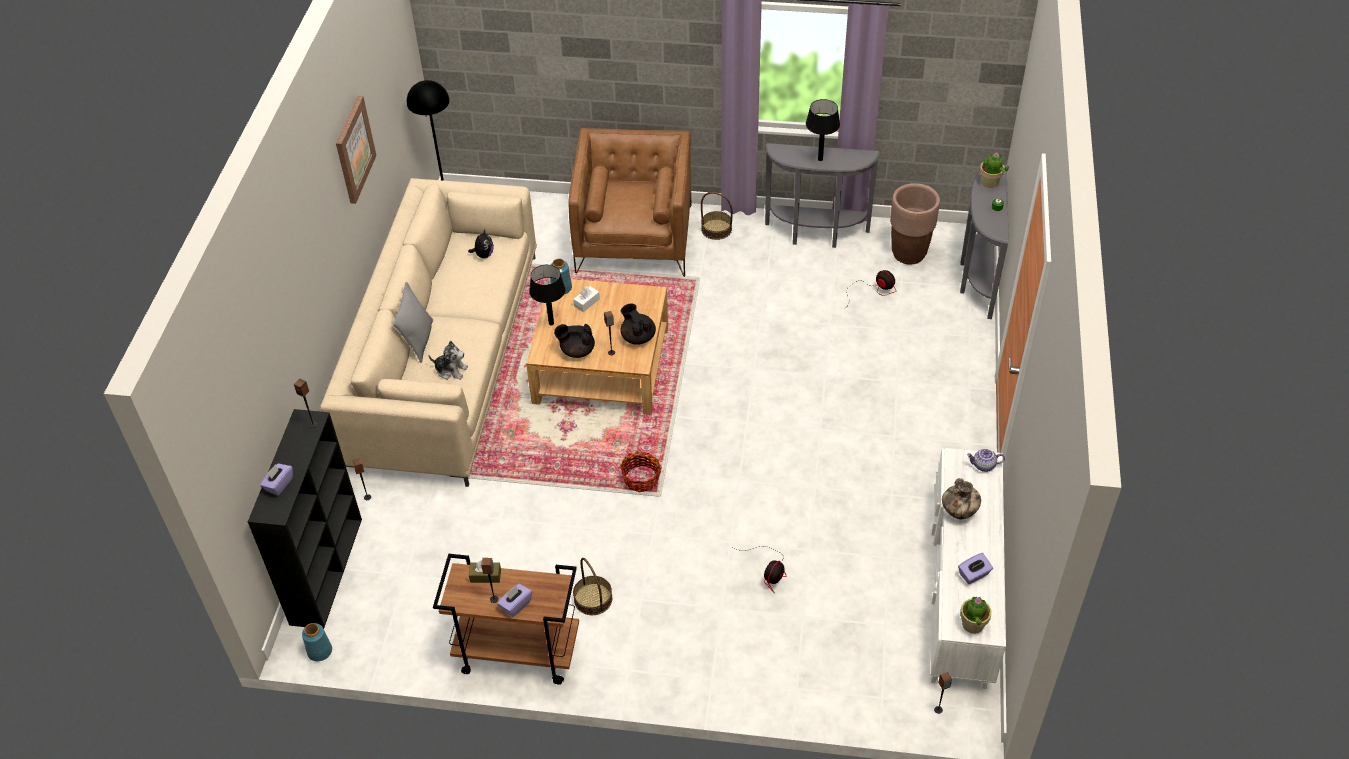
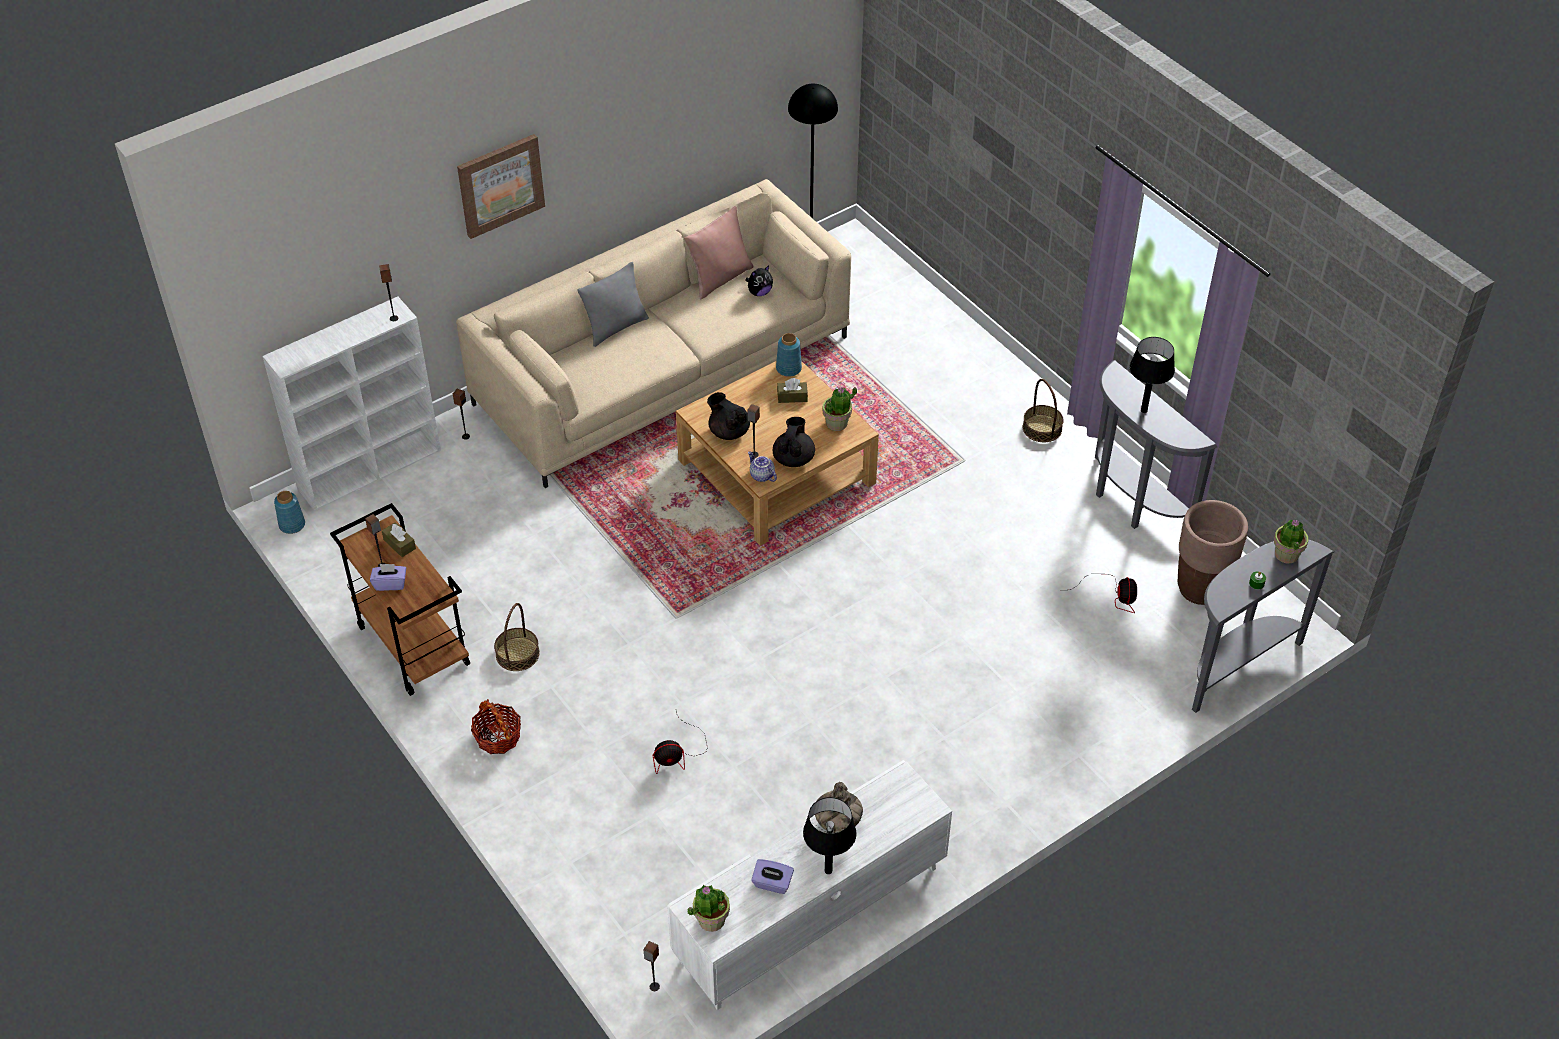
camera: 45 degrees right, 0 degrees up
black bookcase [248,409,362,629] -> white bookcase [263,297,441,511]
purple tissue box [260,463,293,496] -> none
picture [336,96,377,204] -> picture moved to [457,134,545,239]
plush toy [429,341,468,380] -> none
black table lamp [529,265,565,325] -> black table lamp moved to [803,797,857,874]
brown armchair [568,128,691,277] -> none
white tissue box [573,286,600,312] -> brown tissue box [777,378,808,403]
basket [620,452,662,492] -> basket moved to [471,699,521,754]
teapot [967,449,1005,472] -> teapot moved to [748,452,777,482]
none -> pink pillow [684,206,754,300]
none -> potted plant [823,387,857,431]

